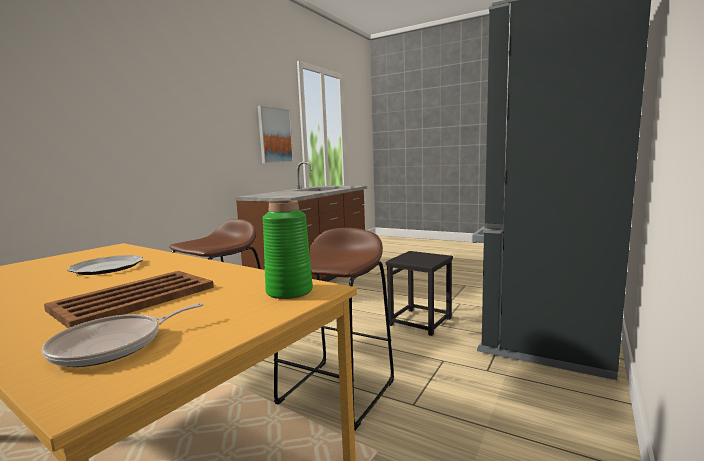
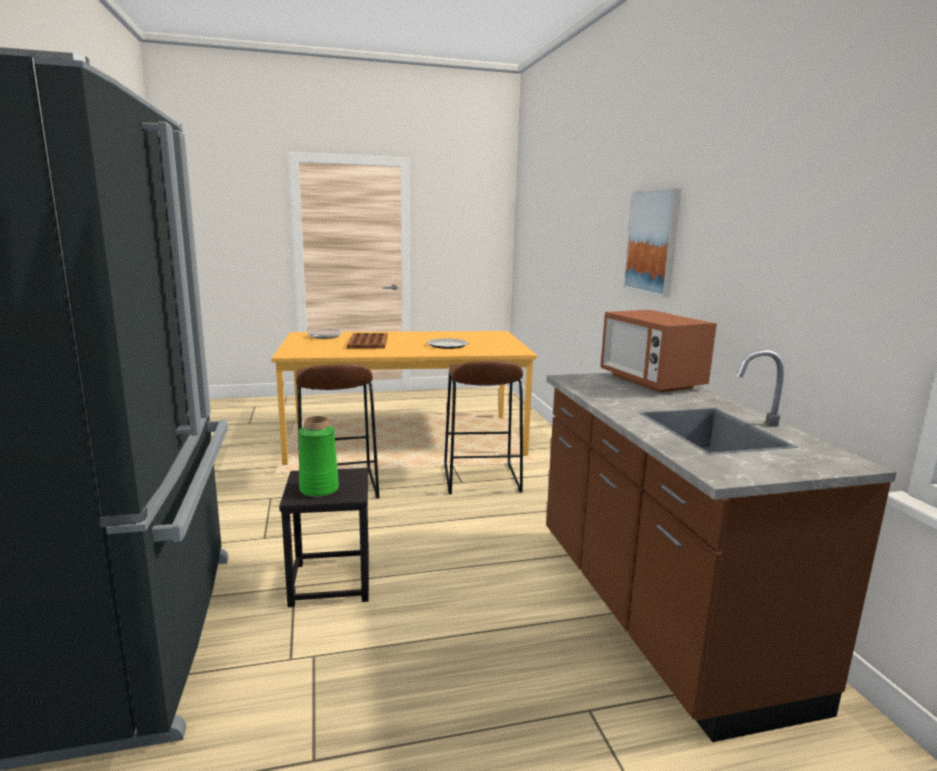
camera: 135 degrees right, 5 degrees up
picture [258,106,293,163] -> picture moved to [623,188,682,297]
green vase [262,200,313,299] -> green vase moved to [299,416,339,497]
none -> microwave [600,310,717,392]

